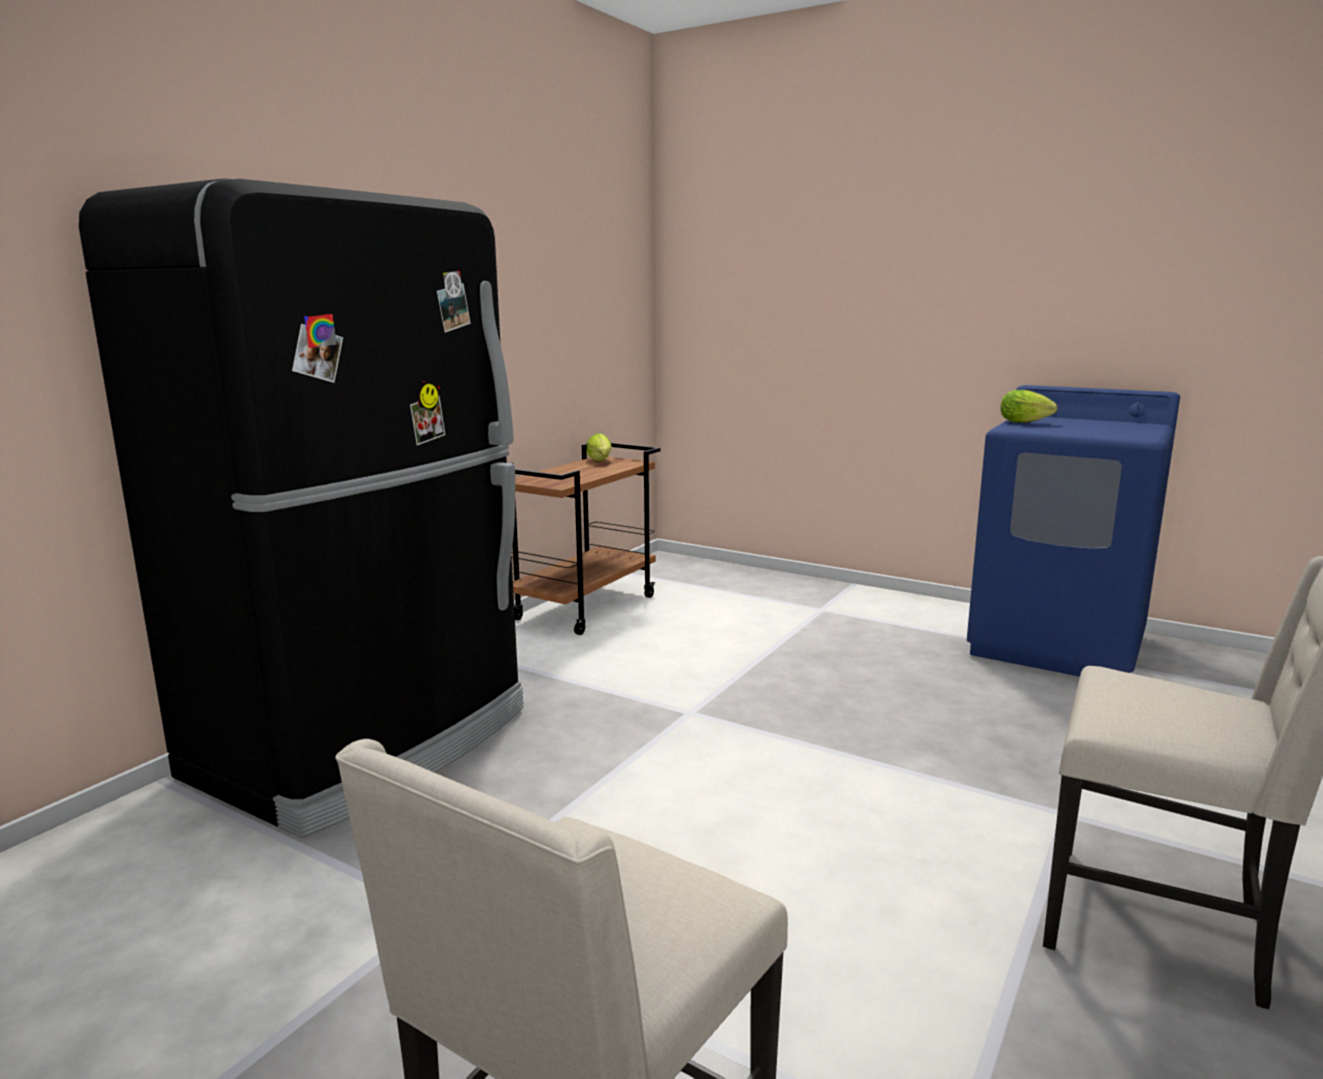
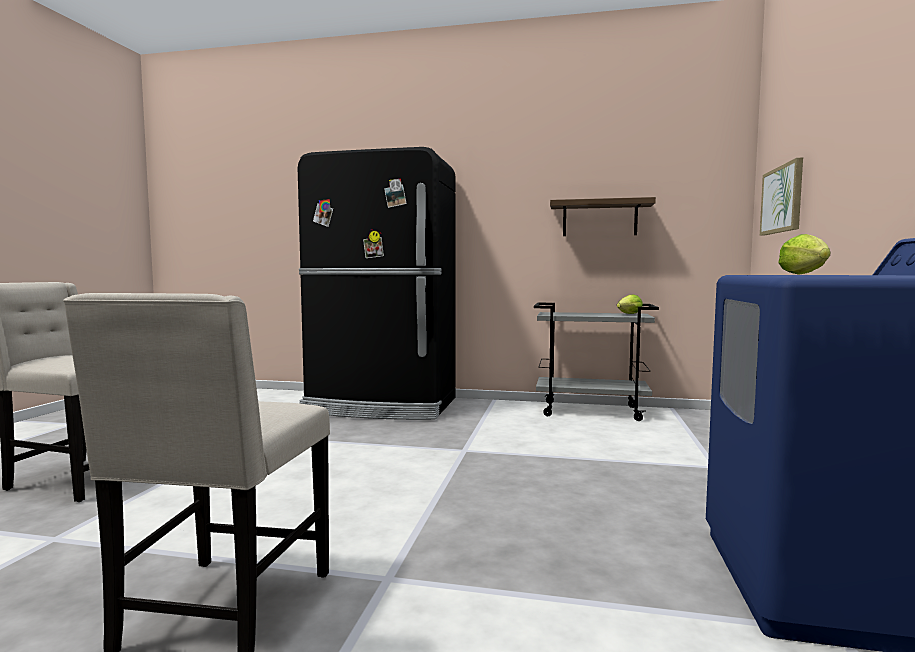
camera: 70 degrees right, 10 degrees down
brown cart [510,443,661,635] -> grey cart [534,303,659,421]
none -> shelf [550,197,656,236]
none -> picture [760,157,803,235]

